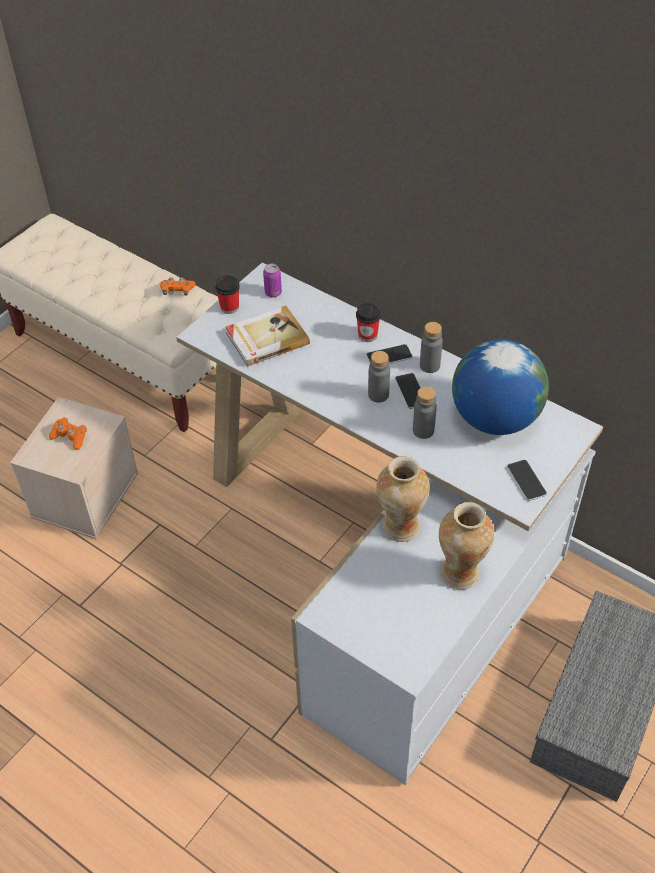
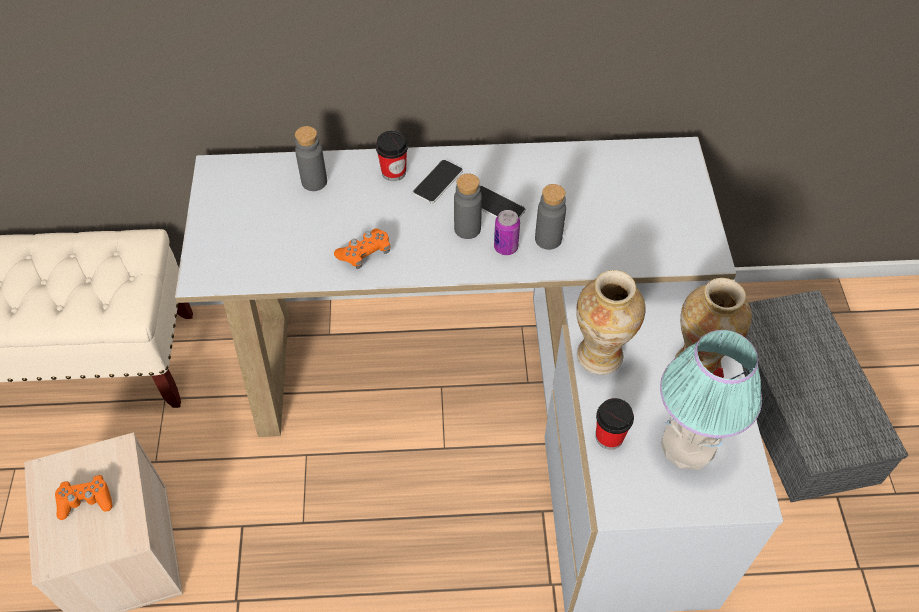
camera: 40 degrees left, 5 degrees up
orange game controller [160,277,196,295] -> orange game controller moved to [334,228,390,269]
cup [215,275,240,314] -> cup moved to [596,398,634,450]
book [225,306,310,366] -> none
can [263,264,282,297] -> can moved to [494,210,520,255]
grey bottle [420,322,443,373] -> grey bottle moved to [295,126,327,191]
globe [452,339,549,435] -> none
phone [507,459,547,501] -> none
none -> table lamp [660,330,762,470]

